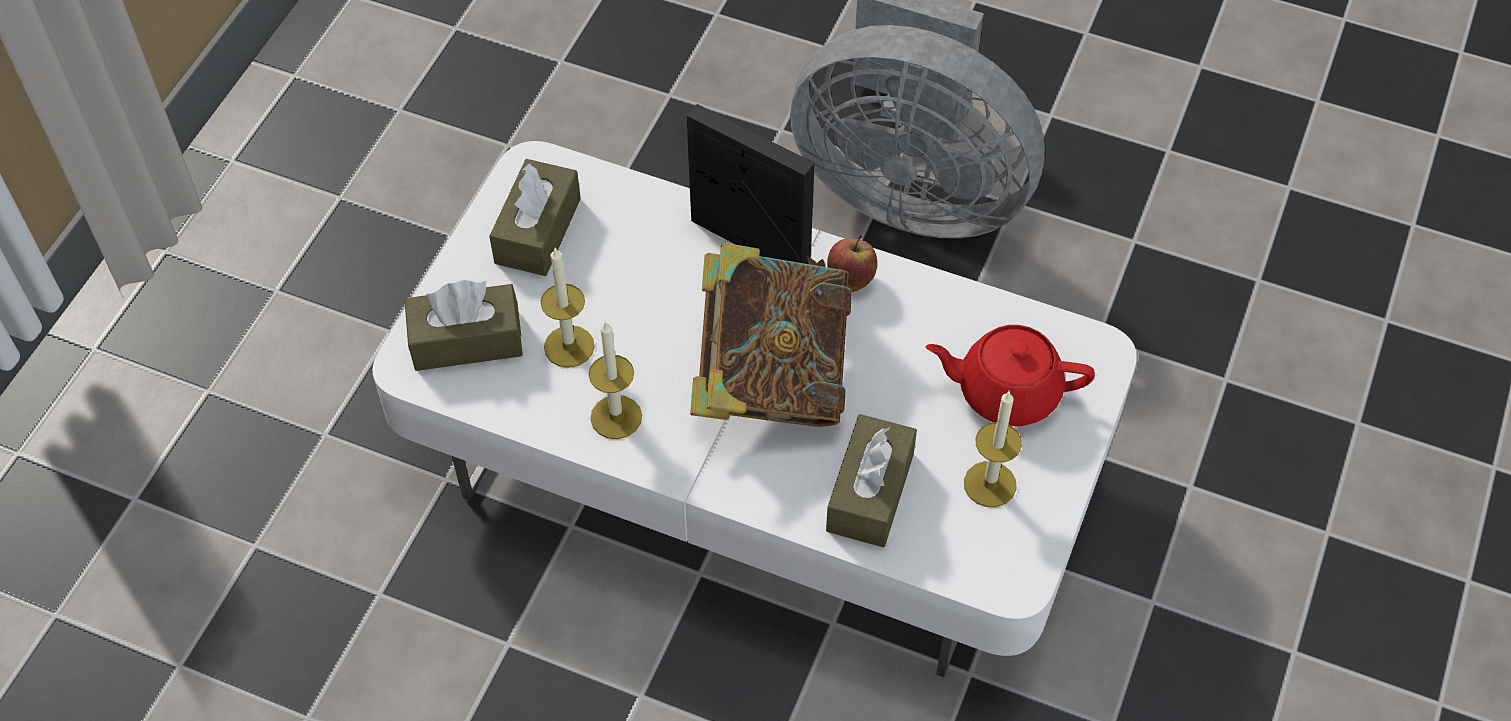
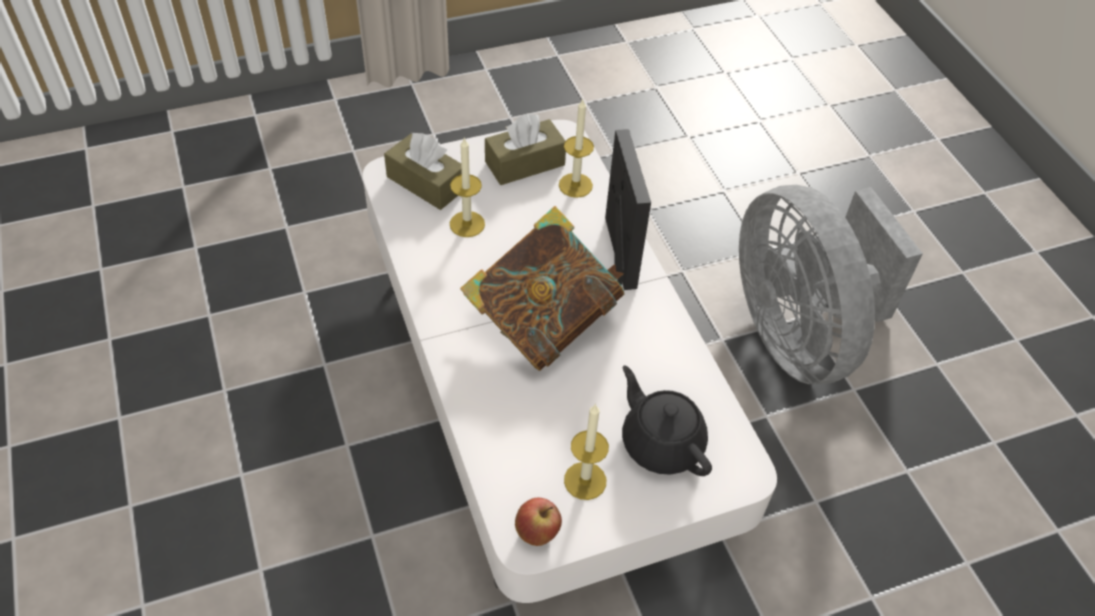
camera: 45 degrees right, 5 degrees down
candle [589,320,642,439] -> candle moved to [559,99,594,198]
brown tissue box [826,414,917,547] -> none
apple [827,236,877,292] -> apple moved to [515,498,562,546]
red teapot [926,325,1095,426] -> black teapot [622,366,712,476]

